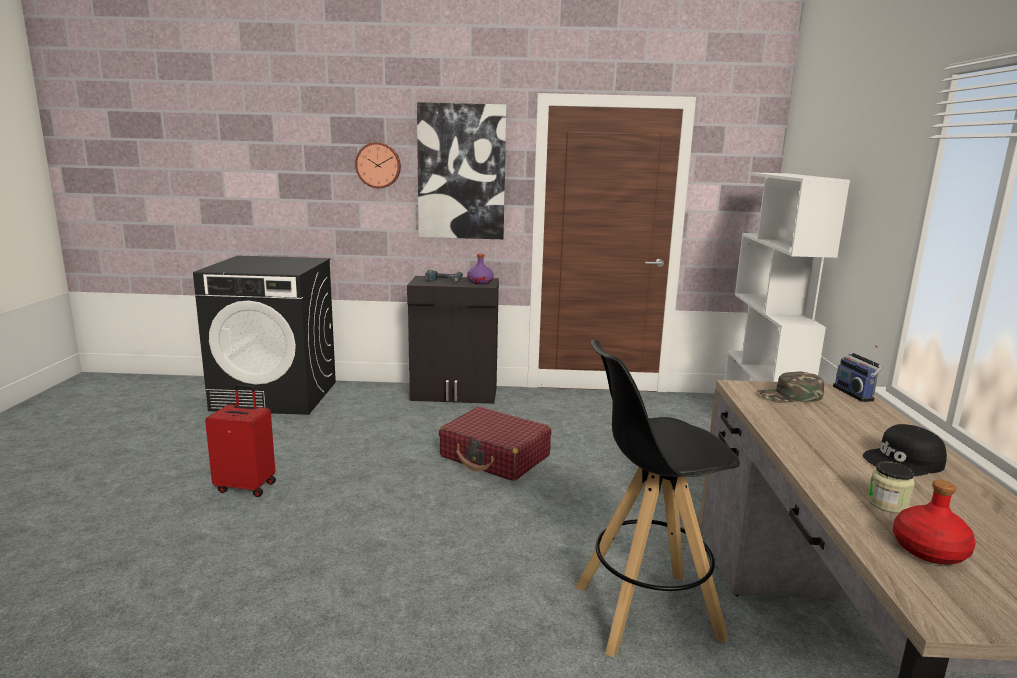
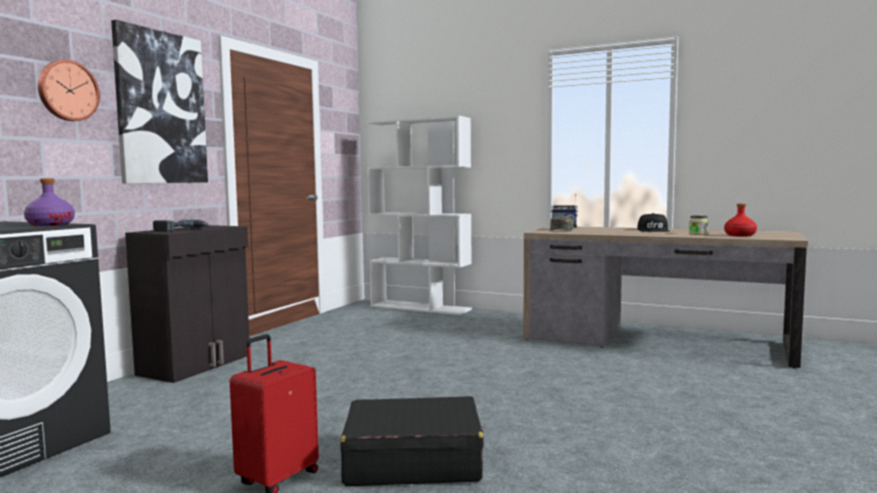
camera: 65 degrees left, 10 degrees down
red suitcase [439,406,551,481] -> none
purple bottle [467,254,494,284] -> purple bottle moved to [24,178,75,226]
black stool [575,340,740,657] -> none
none -> black suitcase [340,396,484,486]

